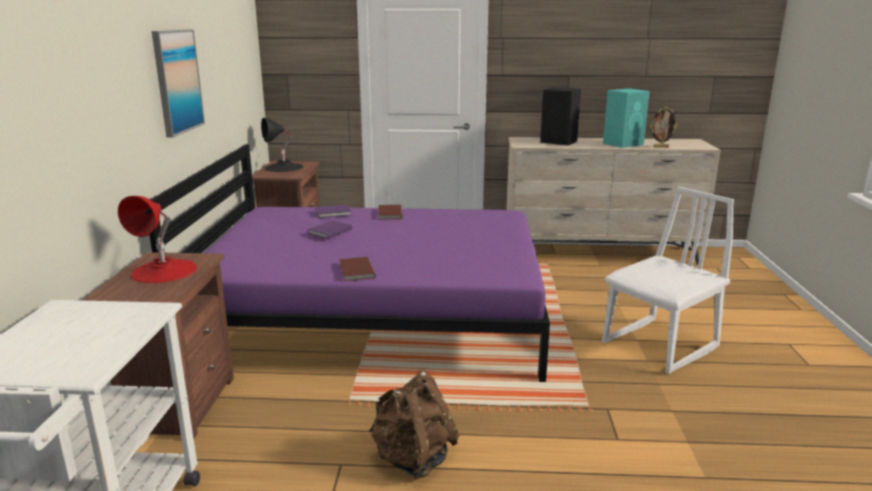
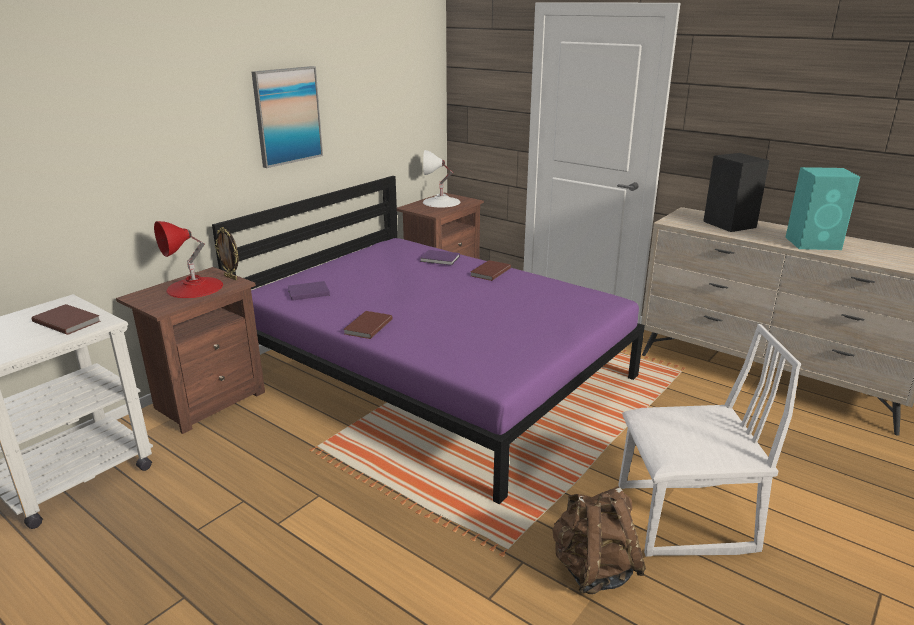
camera: 35 degrees right, 5 degrees up
black table lamp [261,118,303,172] -> white table lamp [423,150,460,207]
purple book [308,220,352,239] -> purple book moved to [288,281,330,301]
brown backpack [368,371,459,480] -> brown backpack moved to [553,486,646,594]
picture frame [650,107,678,148] -> picture frame moved to [215,227,239,280]
none -> brown book [32,304,100,335]

